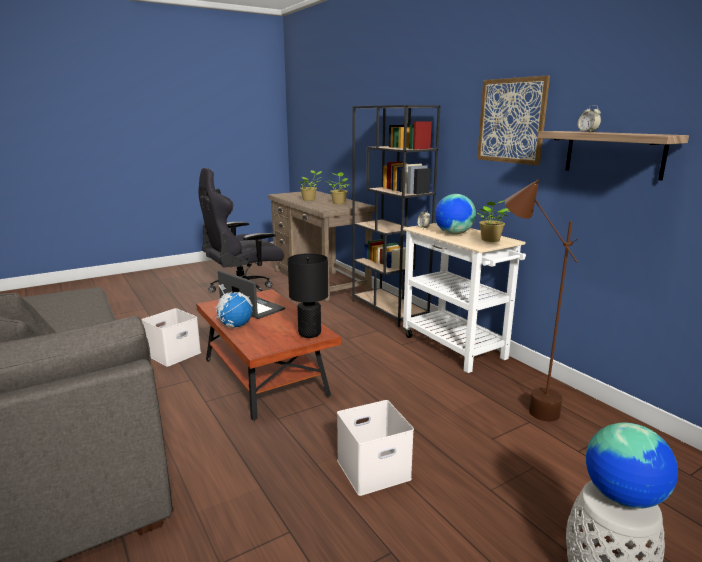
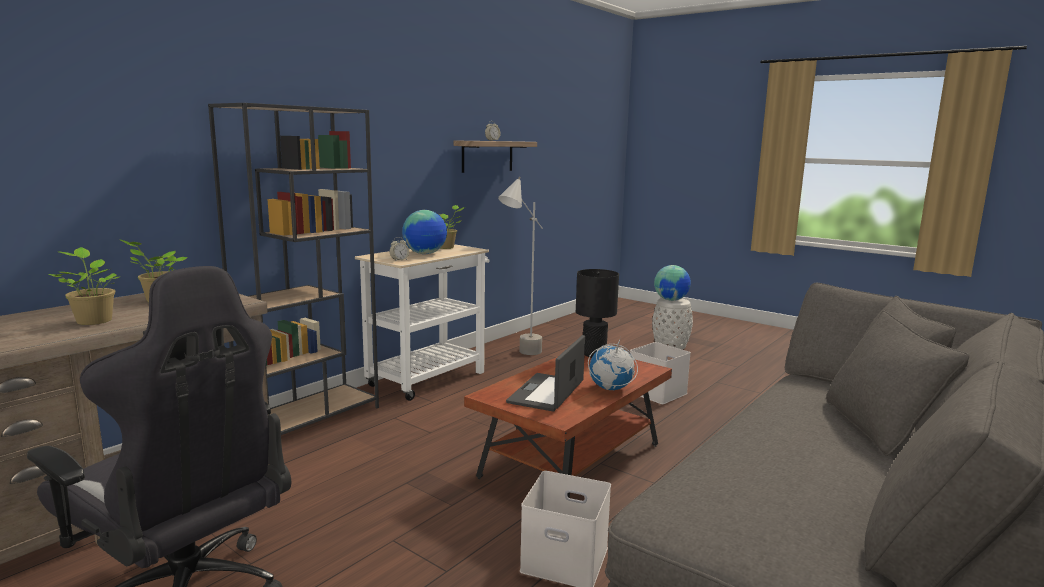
camera: 110 degrees left, 5 degrees down
picture [477,75,550,165] -> none
brown floor lamp [505,180,578,421] -> grey floor lamp [498,177,543,355]

